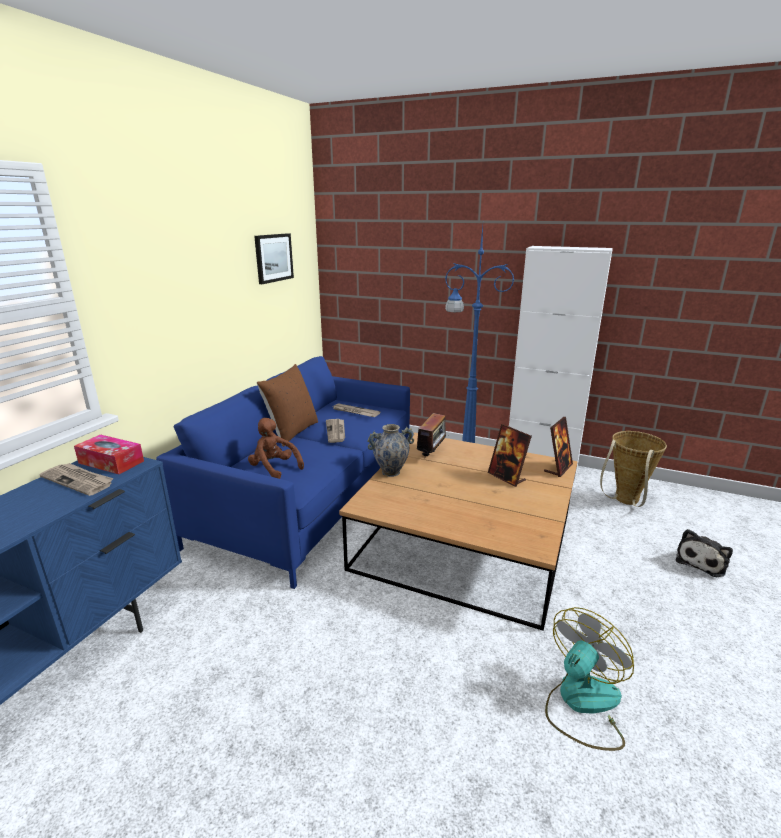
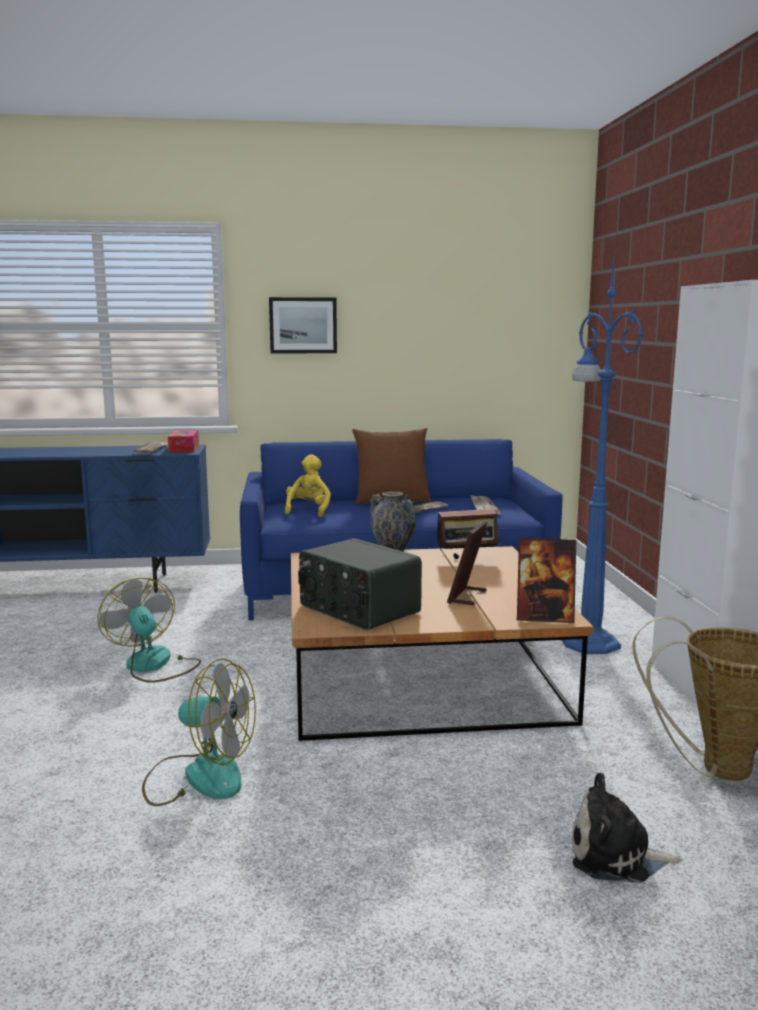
camera: 60 degrees right, 10 degrees down
brown plush toy [248,418,304,479] -> yellow plush toy [285,455,331,517]
picture [254,233,294,284] -> picture moved to [269,297,337,354]
none -> fan [97,578,201,683]
none -> radio [298,538,422,630]

